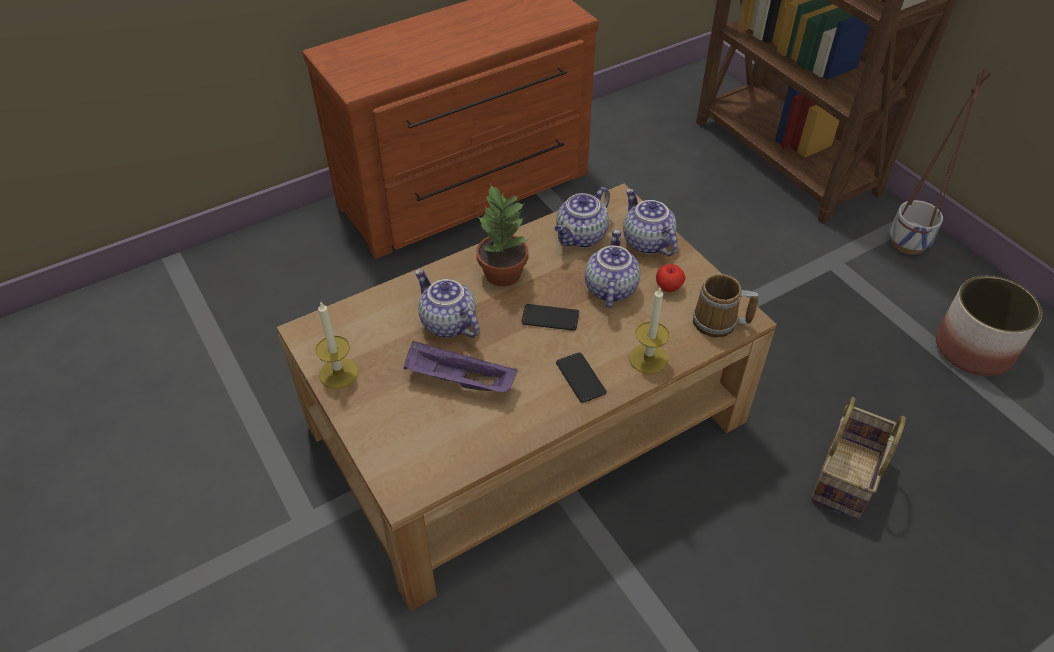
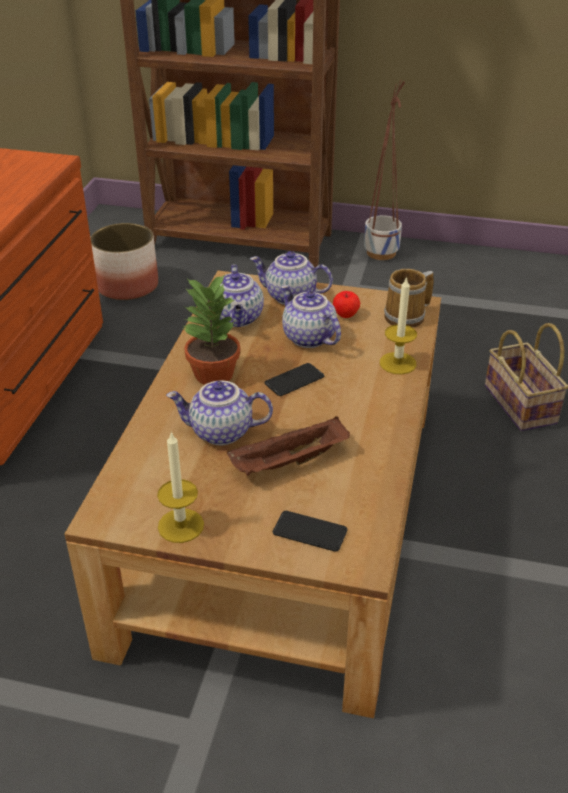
camera: 45 degrees left, 10 degrees down
purple tray [404,341,518,392] -> brown tray [227,416,350,476]
phone [556,353,607,403] -> phone moved to [273,511,348,552]
planter [936,276,1042,376] -> planter moved to [90,223,158,300]

